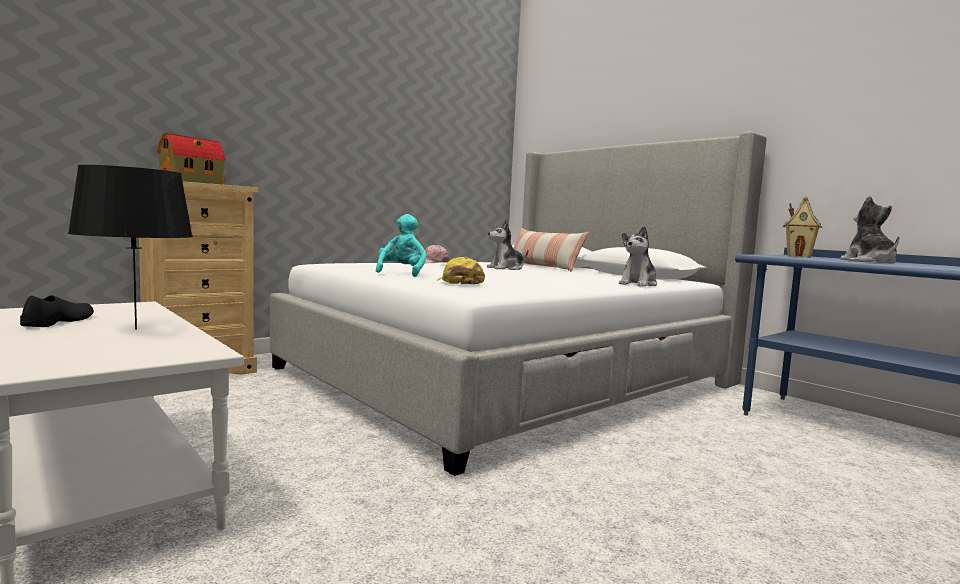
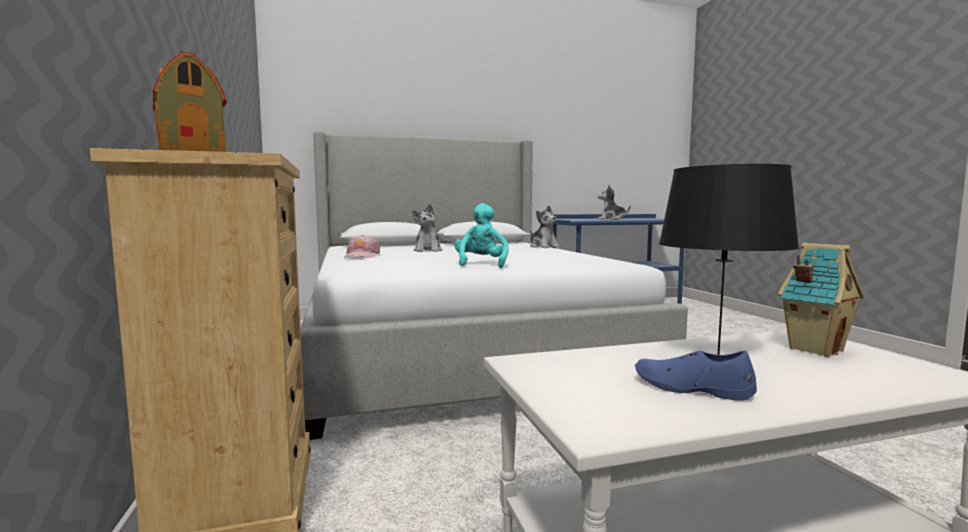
camera: 65 degrees left, 0 degrees up
black shoe [20,295,94,327] -> blue shoe [635,350,757,401]
turquoise plush toy [376,214,427,277] -> turquoise plush toy turned 60 degrees clockwise [454,203,509,268]
yellow cap [436,257,485,284] -> none
pillow [513,228,589,272] -> none
toy house [783,196,823,258] -> toy house moved to [778,243,865,357]

